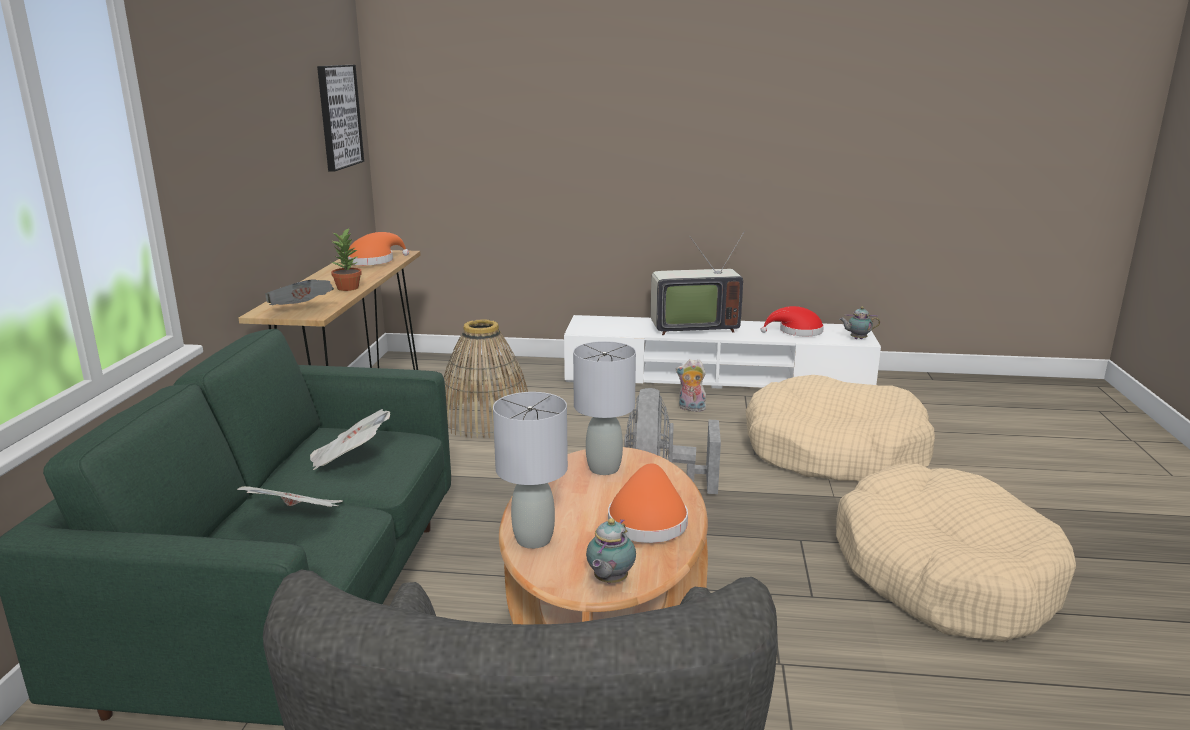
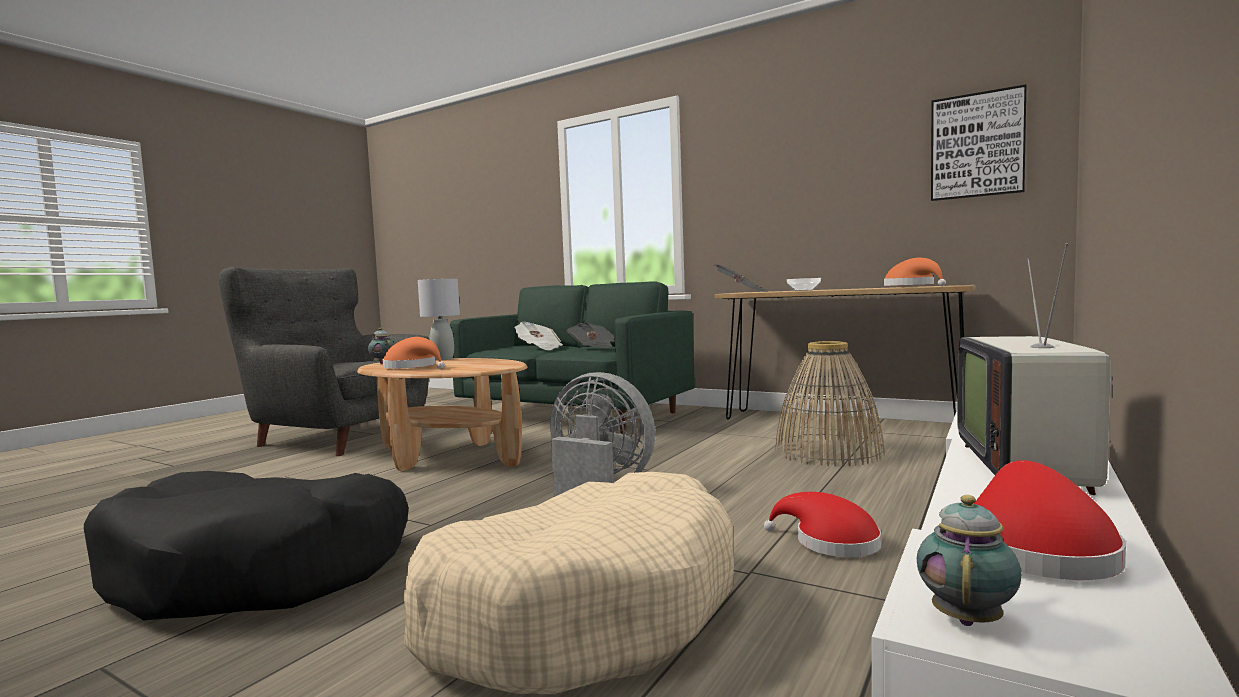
camera: 115 degrees right, 15 degrees down
potted plant [331,228,362,291] -> bowl [787,278,821,291]
grey table lamp [573,341,636,475] -> none
plush toy [676,359,706,412] -> red hat [764,492,882,557]
beige dog bed [836,464,1076,642] -> black dog bed [84,471,409,621]

